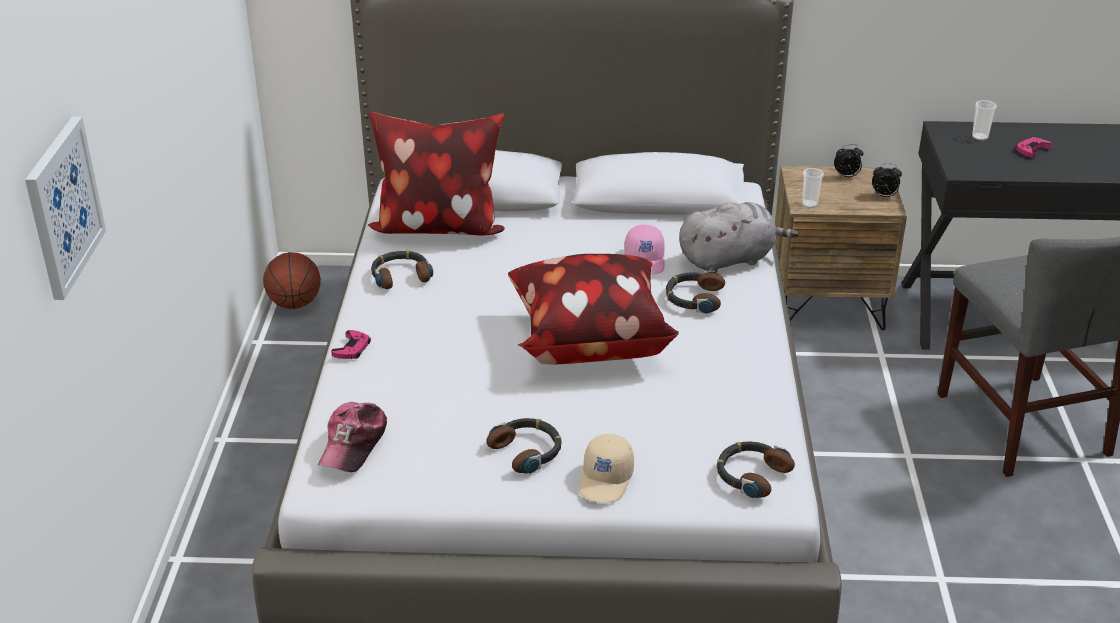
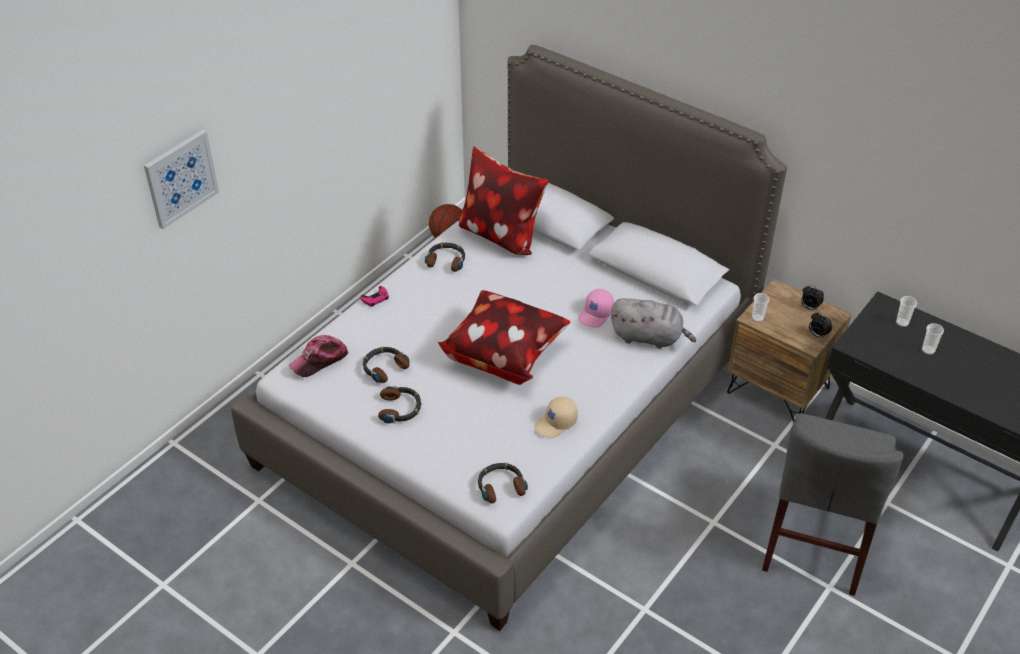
camera: 35 degrees right, 10 degrees up
beige cap [579,434,634,503] -> beige cap moved to [535,397,578,438]
headphones [666,271,725,314] -> headphones moved to [363,347,410,383]
pink game controller [1015,137,1053,158] -> cup [922,323,944,355]

